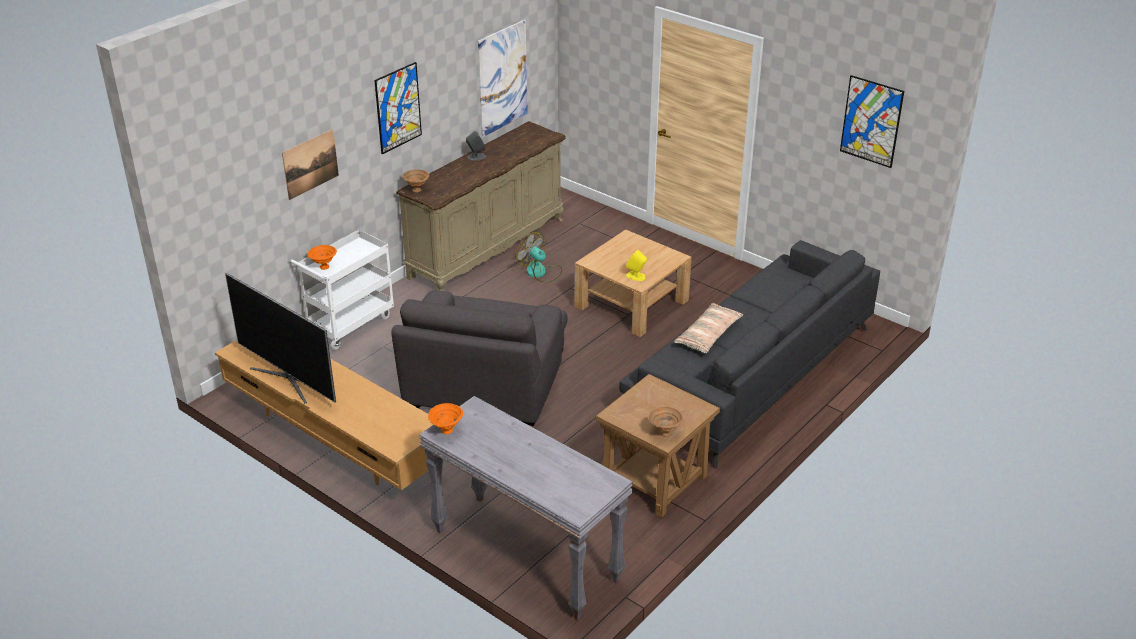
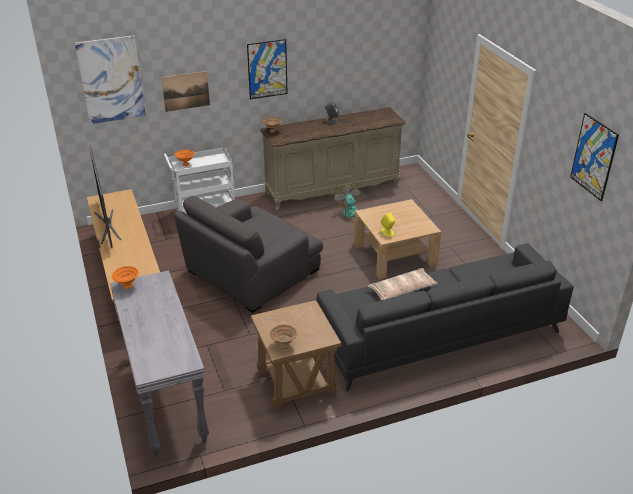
camera: 30 degrees right, 0 degrees up
picture [478,20,528,137] -> picture moved to [75,35,146,124]

